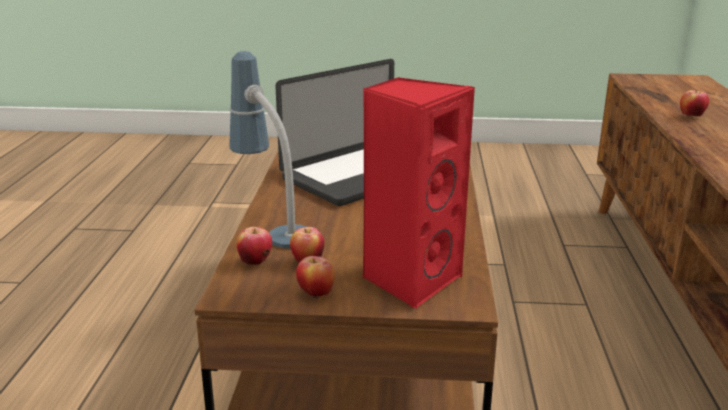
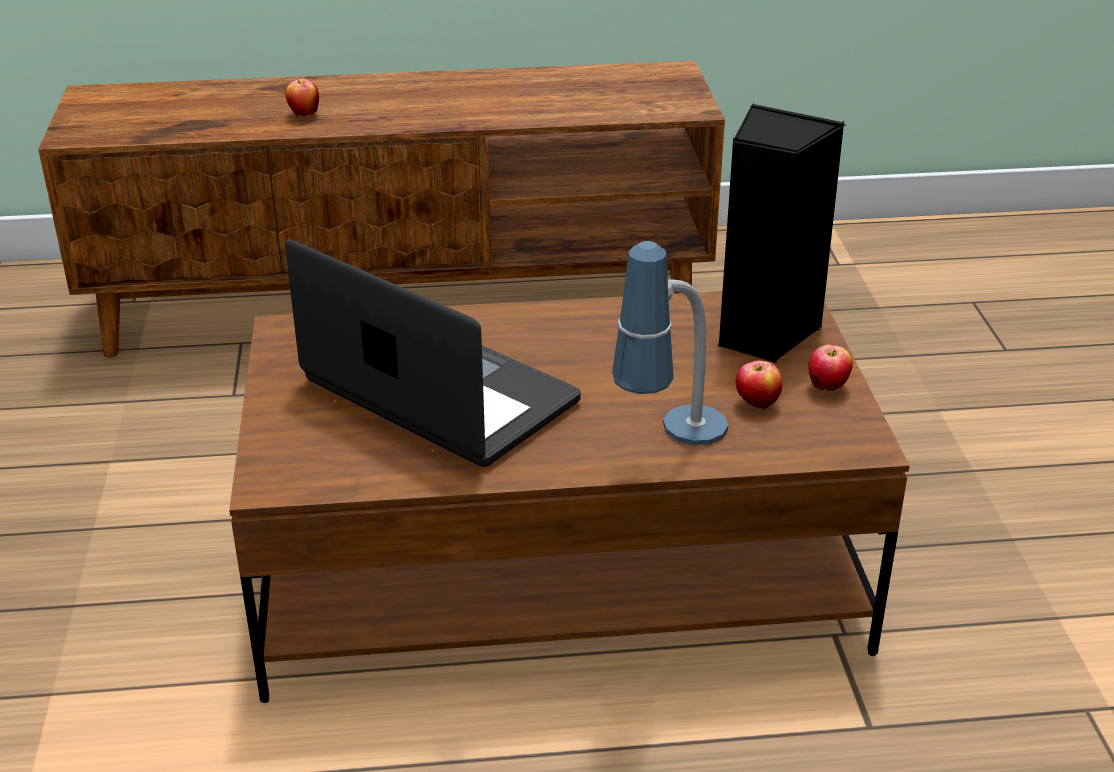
camera: 100 degrees left, 10 degrees up
apple [237,227,272,265] -> none
red speaker [363,77,475,309] -> black speaker [718,104,846,363]

